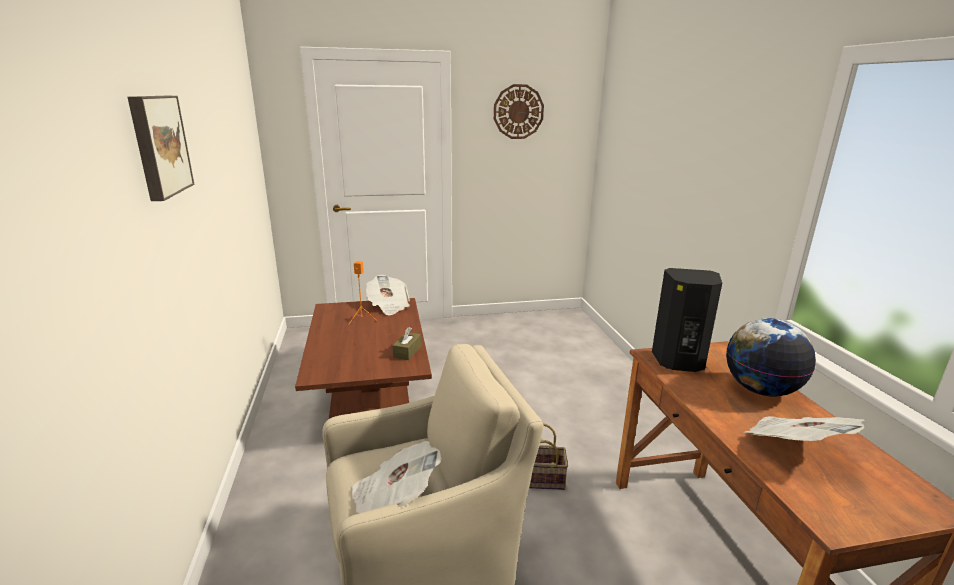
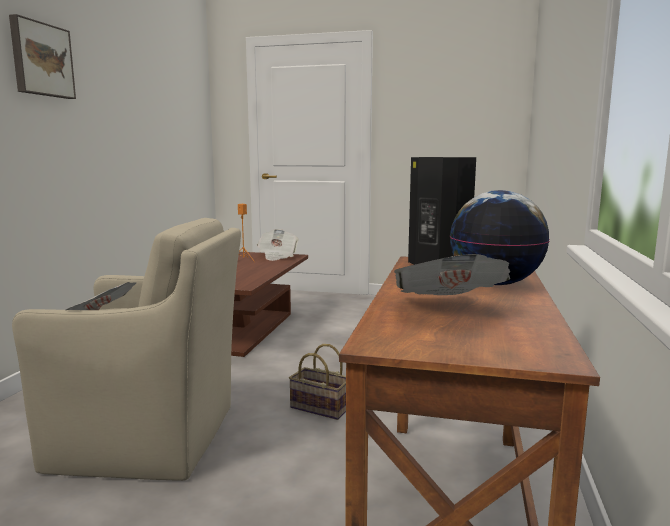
camera: 25 degrees right, 10 degrees down
brown tissue box [392,327,421,360] -> none
wall clock [494,84,544,139] -> none

